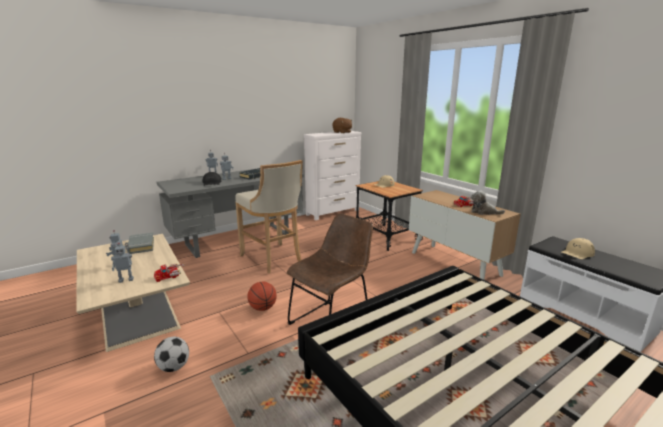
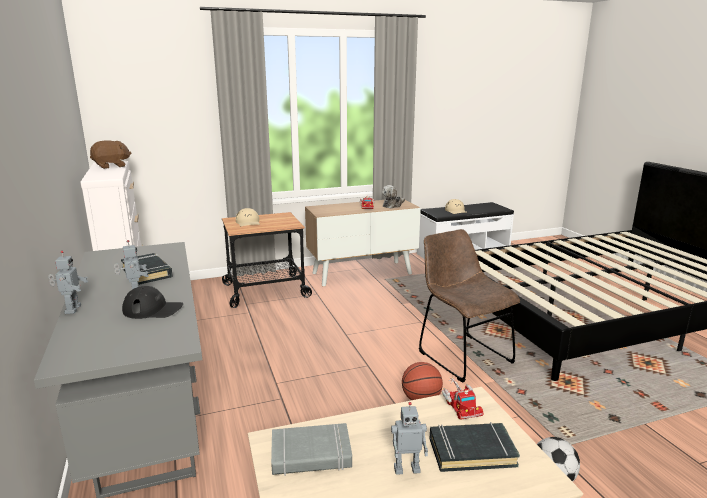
camera: 75 degrees left, 0 degrees up
toy robot [111,243,134,283] -> black book [430,422,520,472]
beige stool [235,160,303,273] -> none

